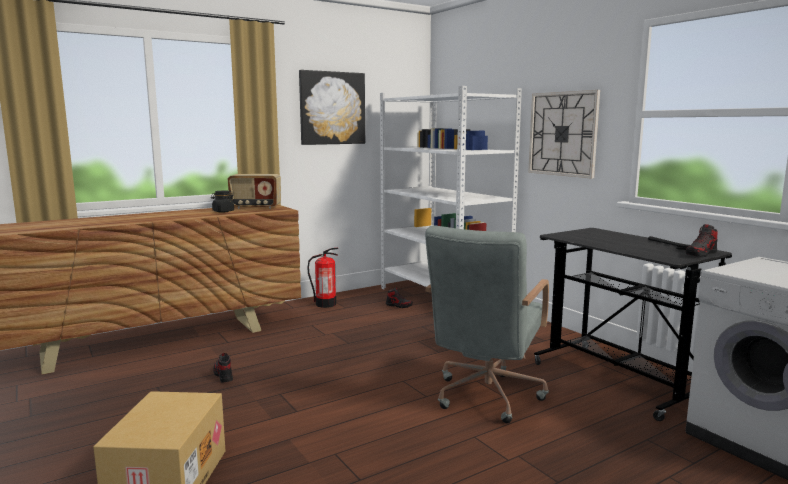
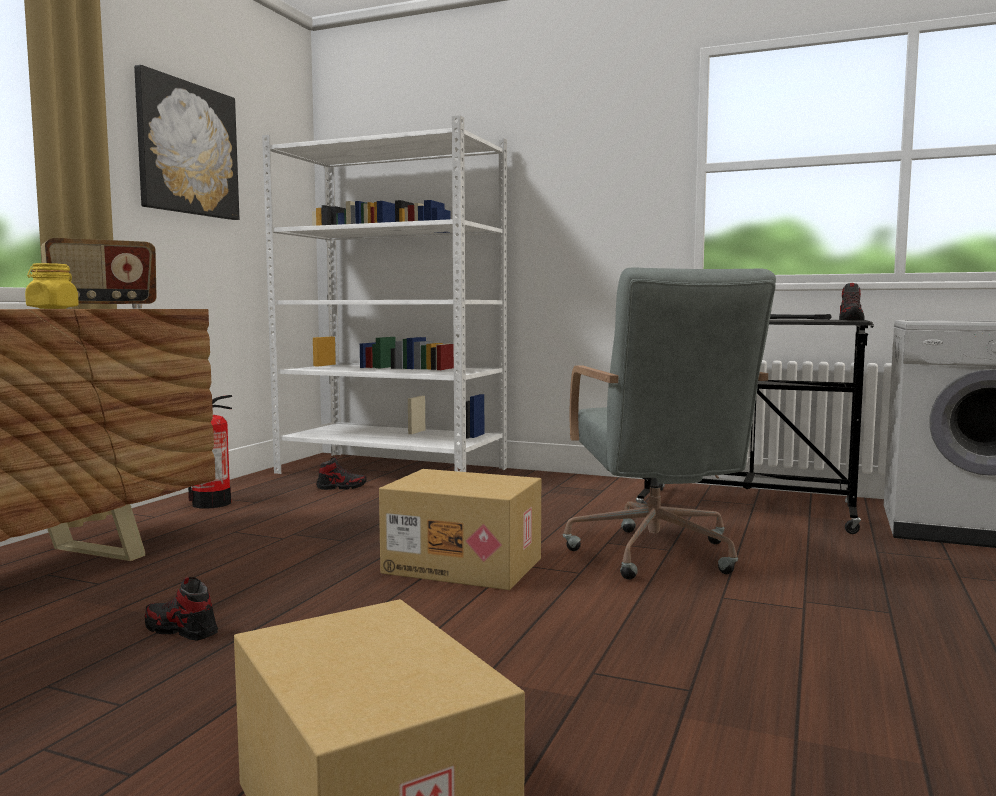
camera: 35 degrees left, 5 degrees down
black jar [211,190,234,213] -> yellow jar [25,263,79,309]
wall clock [528,90,600,179] -> none
none -> cardboard box [379,469,541,590]

